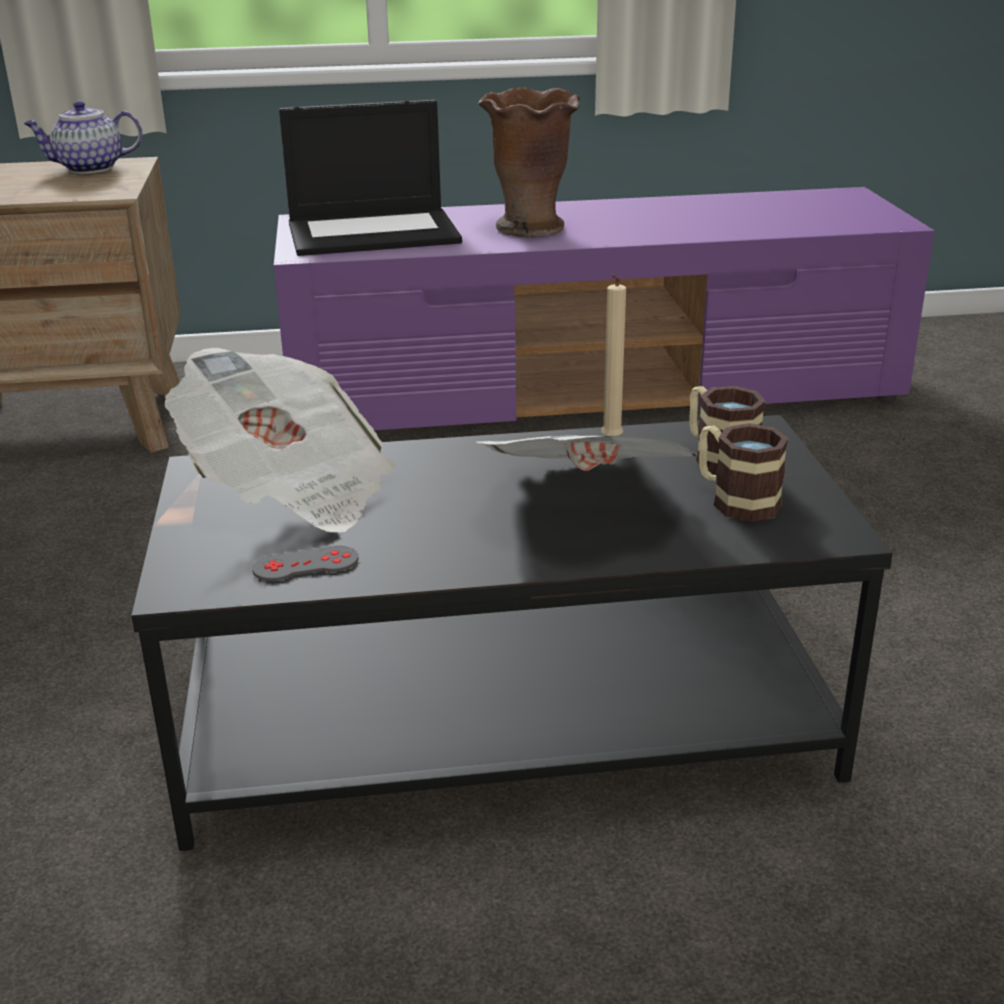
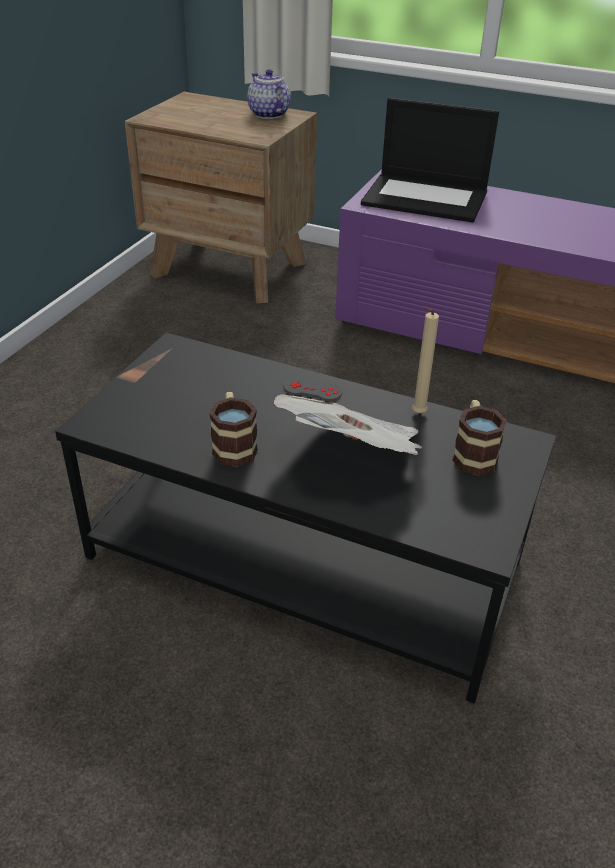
camera: 30 degrees right, 10 degrees up
teapot [24,101,143,174] -> teapot turned 45 degrees clockwise [247,69,291,119]
newspaper [165,347,396,532] -> none
grey game controller [252,545,359,581] -> grey game controller moved to [283,378,342,401]
brown vase [478,87,580,237] -> none
mug [699,423,789,522] -> mug moved to [209,392,258,467]

